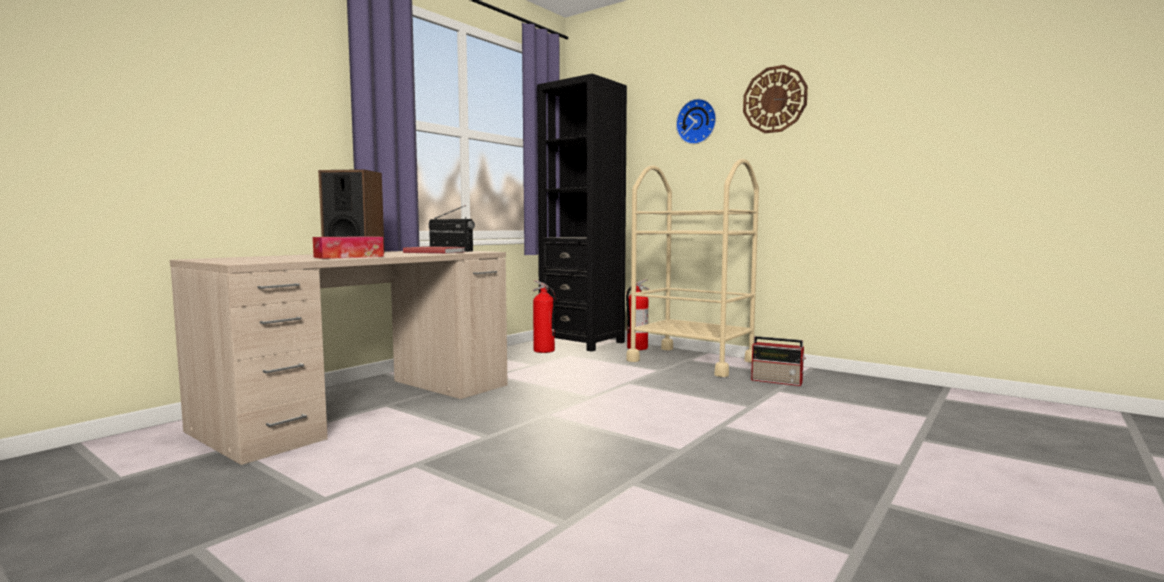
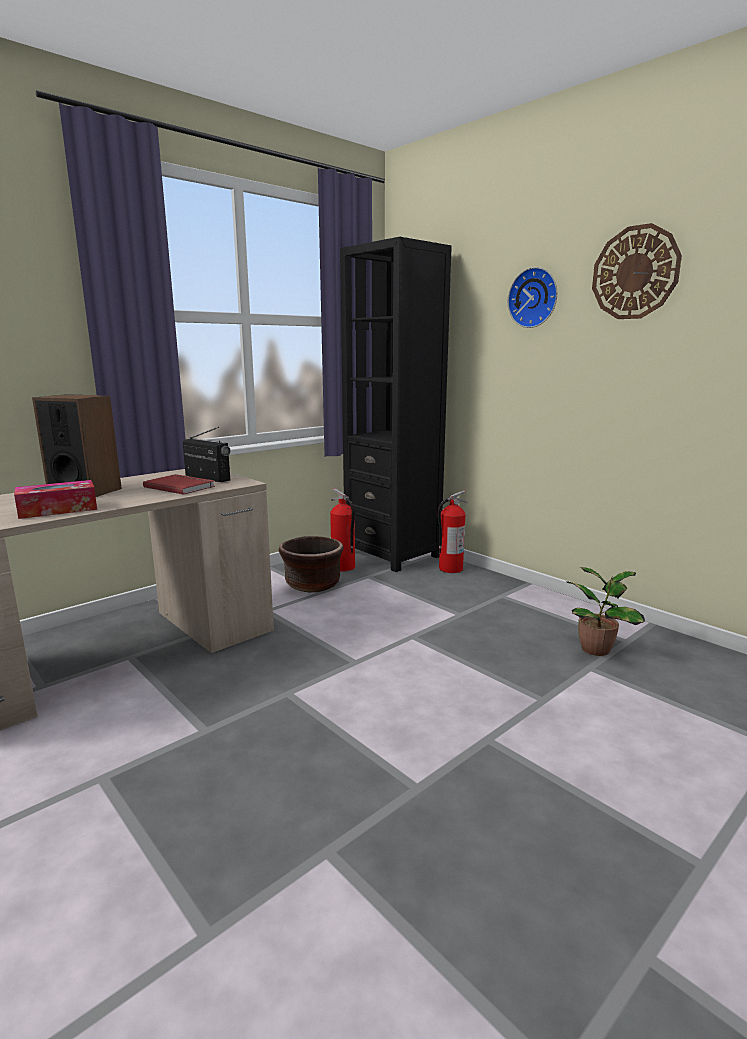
camera: 10 degrees right, 10 degrees up
beige cart [626,159,759,377] -> none
radio [751,336,806,386] -> potted plant [566,567,645,656]
none -> brown planter [279,536,344,592]

